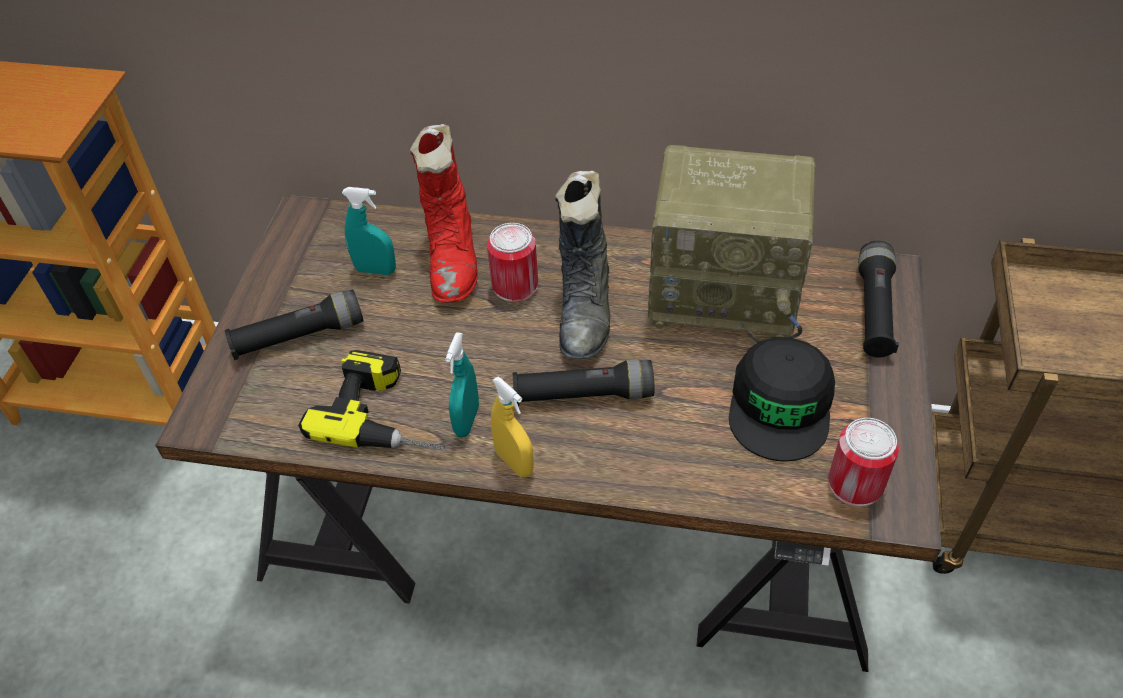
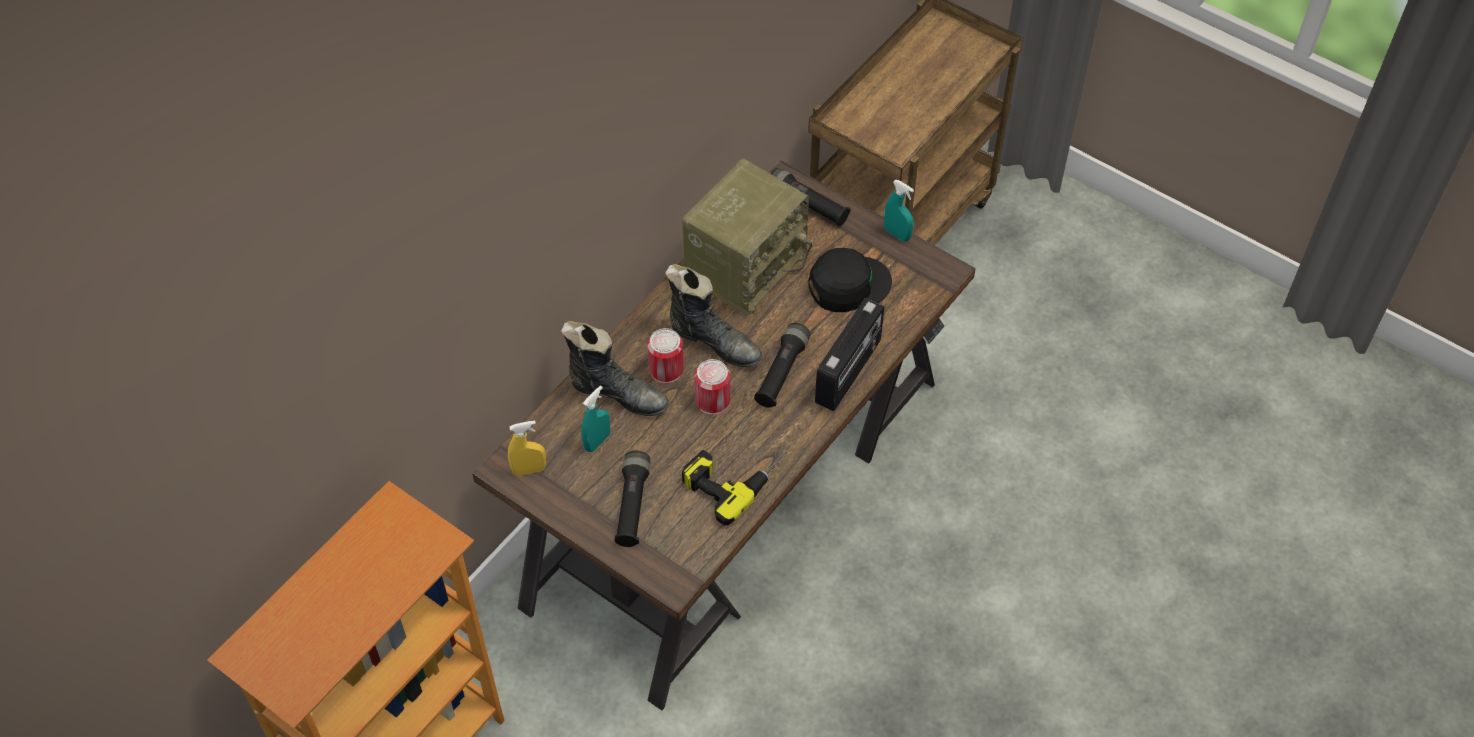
camera: 65 degrees left, 5 degrees up
red boot [410,124,478,302] -> black boot [561,321,669,416]
turquoise spray bottle [445,332,479,438] -> turquoise spray bottle moved to [884,180,914,241]
yellow spray bottle [491,376,534,478] -> yellow spray bottle moved to [508,421,546,476]
black cap [729,337,835,461] -> black cap turned 60 degrees counterclockwise [808,248,892,312]
can [828,418,899,507] -> can moved to [694,359,730,415]
none -> radio [815,298,884,411]

